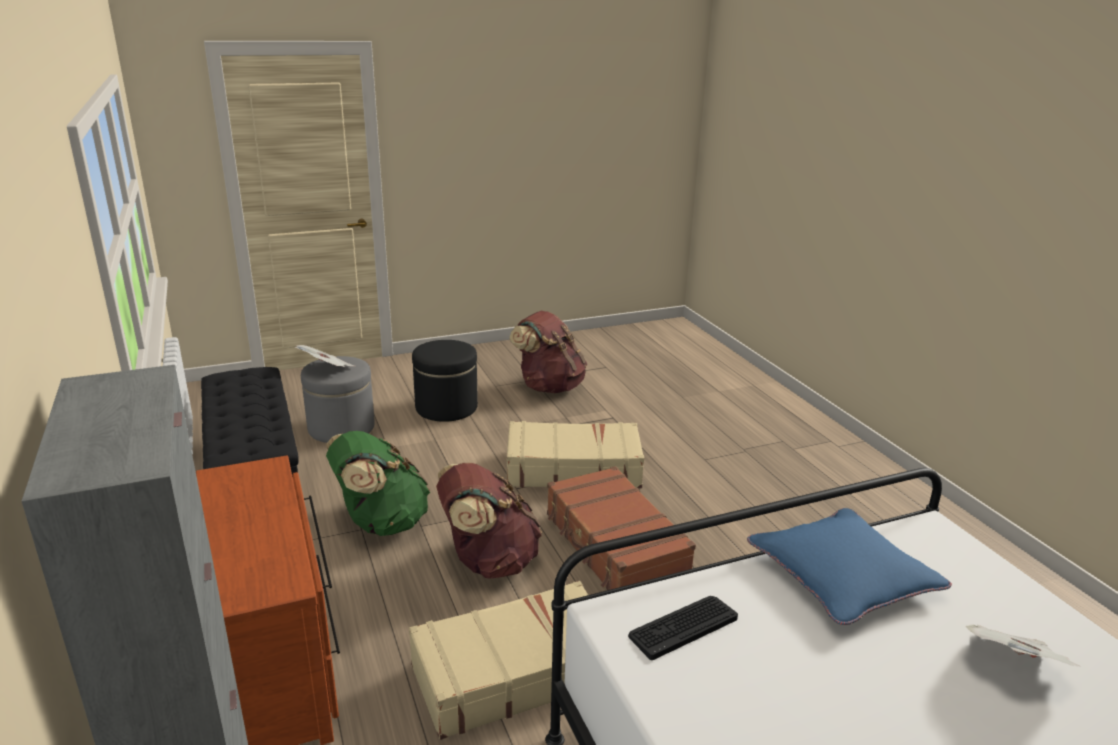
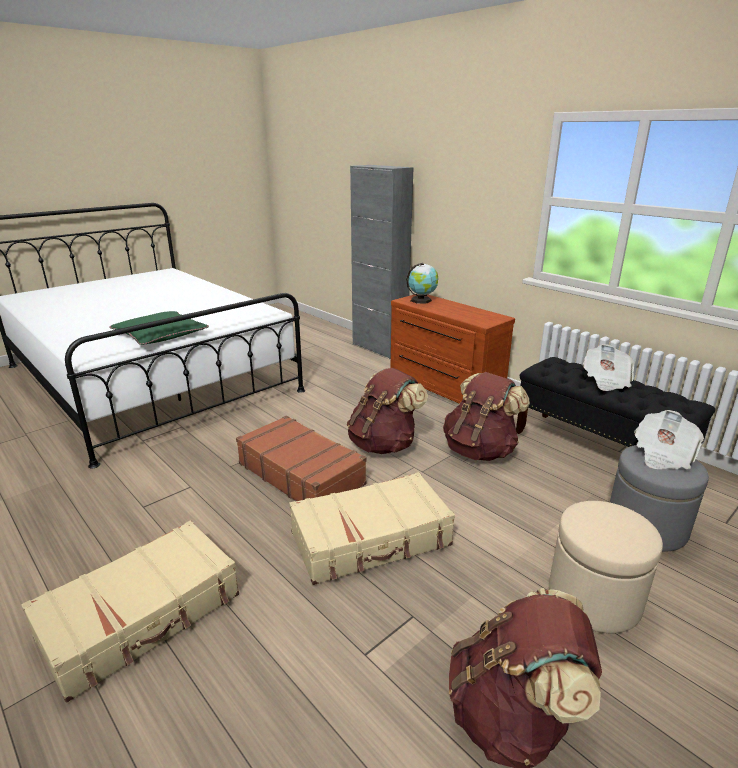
camera: 160 degrees right, 0 degrees up
green backpack [326,431,430,536] -> brown backpack [443,372,530,461]
beige suitcase [409,581,588,740] -> beige suitcase moved to [22,520,239,703]
black ottoman [412,340,478,422] -> beige ottoman [549,501,663,633]
keyboard [628,596,738,660] -> none
blue pillow [747,508,952,625] -> green pillow [109,311,209,345]
newspaper [966,625,1079,666] -> newspaper moved to [583,344,634,391]
none -> globe [406,263,438,303]

